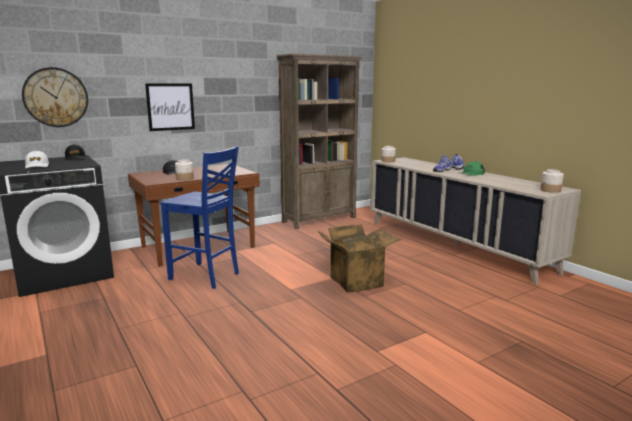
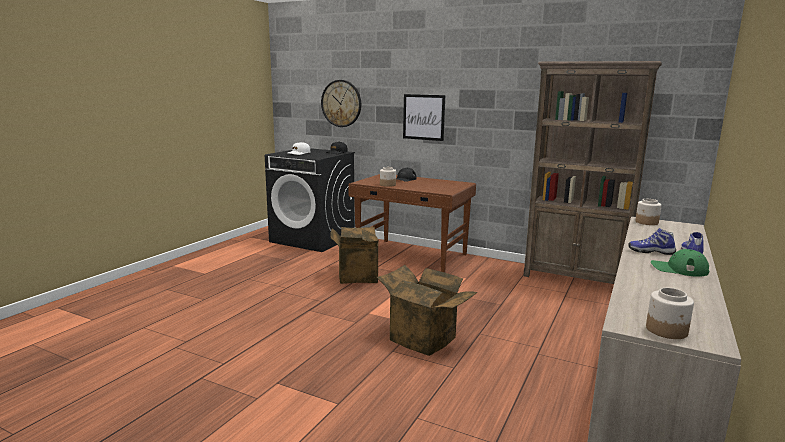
camera: 60 degrees right, 0 degrees up
blue chair [161,146,239,289] -> cardboard box [330,227,379,284]

